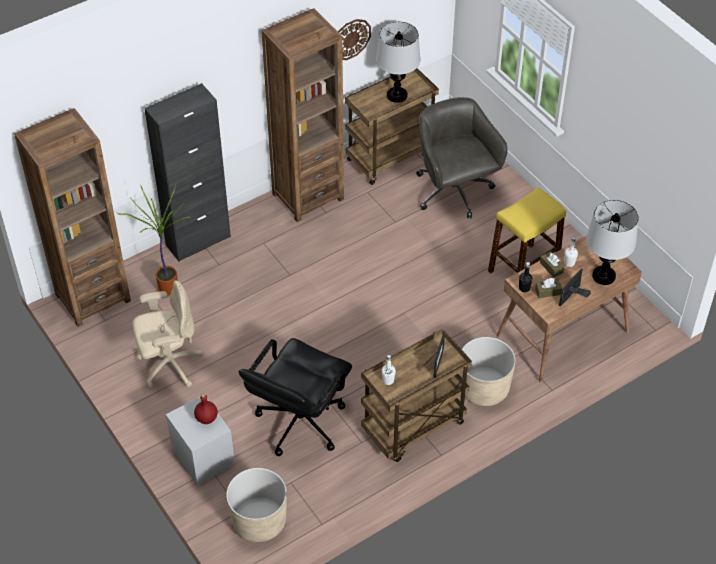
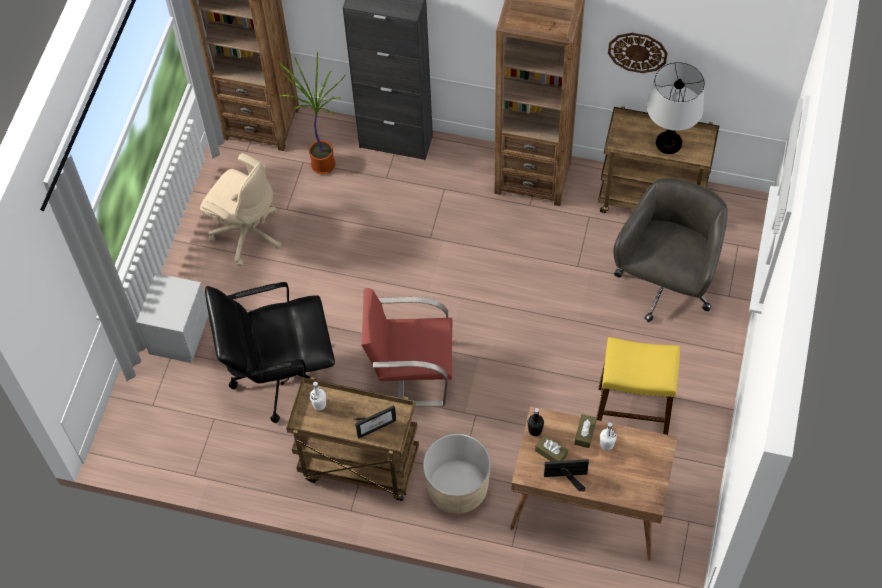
camera: 50 degrees right, 10 degrees up
red bottle [194,394,218,424] -> none
beige planter [226,468,287,542] -> none
table lamp [586,200,639,285] -> none
none -> red chair [361,288,452,407]

